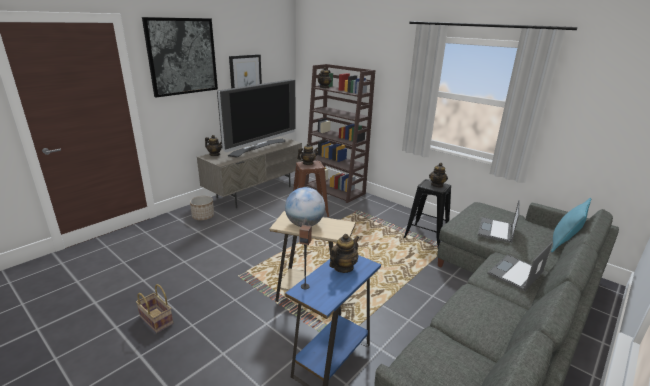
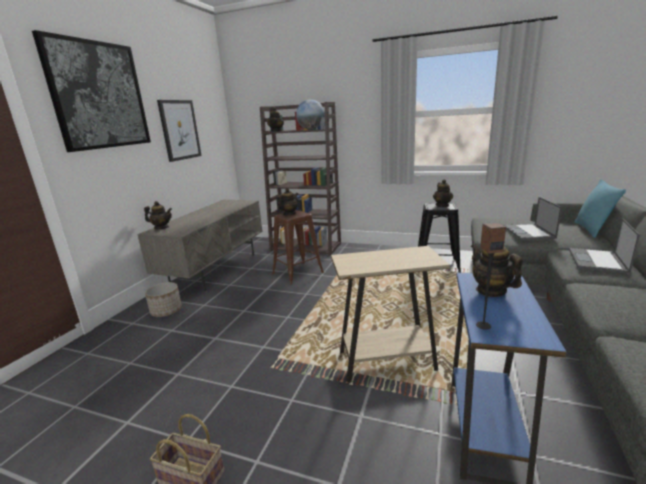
camera: 20 degrees left, 5 degrees down
television [217,79,296,157] -> none
globe [285,187,325,227] -> globe moved to [296,99,325,130]
teapot [329,234,359,273] -> teapot turned 45 degrees counterclockwise [471,244,522,297]

